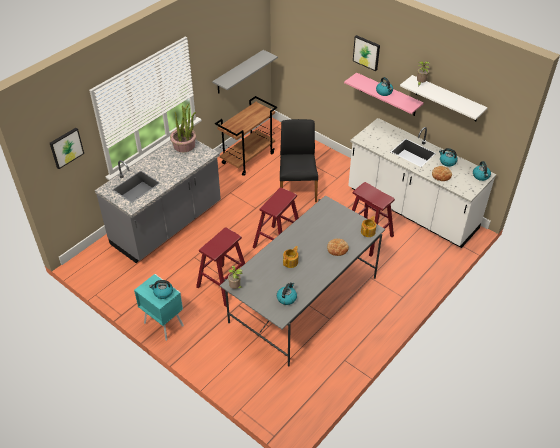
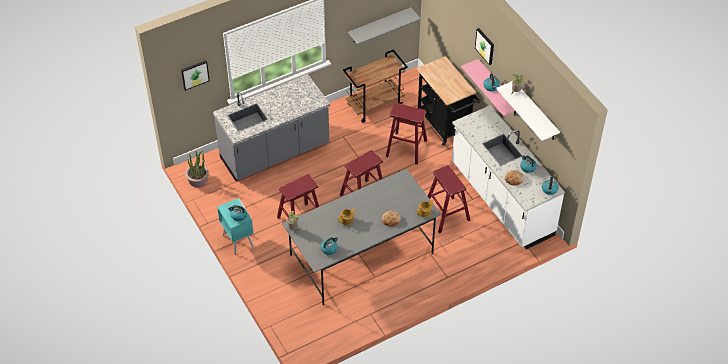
camera: 20 degrees right, 5 degrees up
potted plant [170,104,196,152] -> potted plant moved to [185,150,209,187]
black chair [280,119,318,202] -> red stool [386,103,427,165]
none -> black cart [416,56,481,146]

